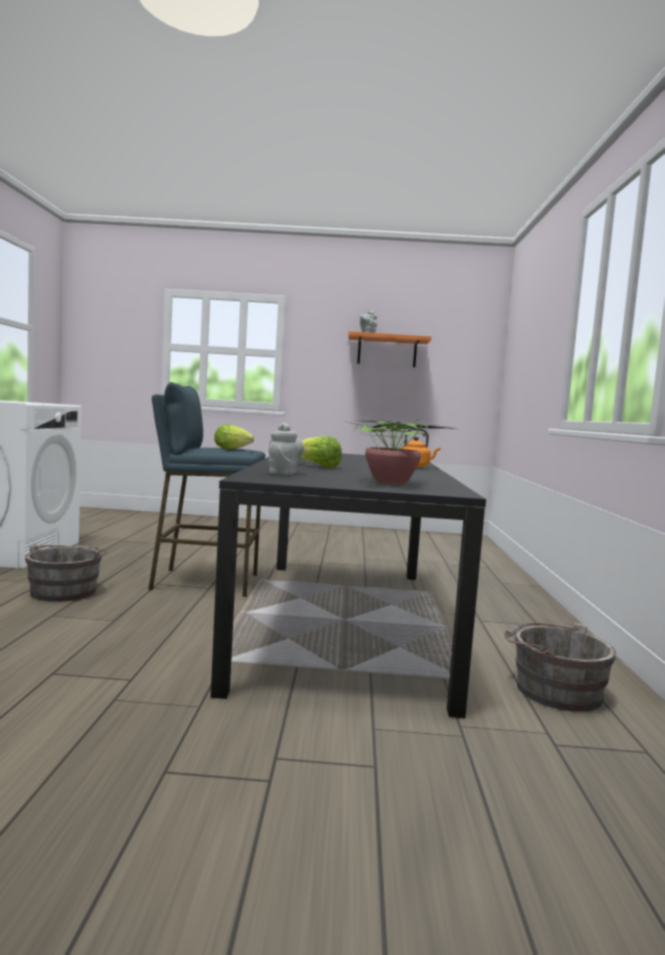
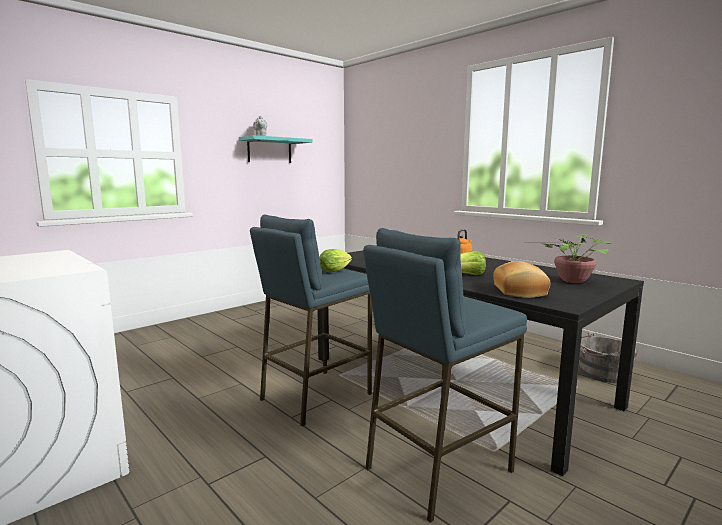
camera: 45 degrees left, 5 degrees up
grey bucket [25,545,108,602] -> none
grey teapot [269,423,304,475] -> bread [493,261,551,298]
orange shelf [348,331,431,367] -> turquoise shelf [239,135,313,163]
none -> blue stool [363,228,527,523]

